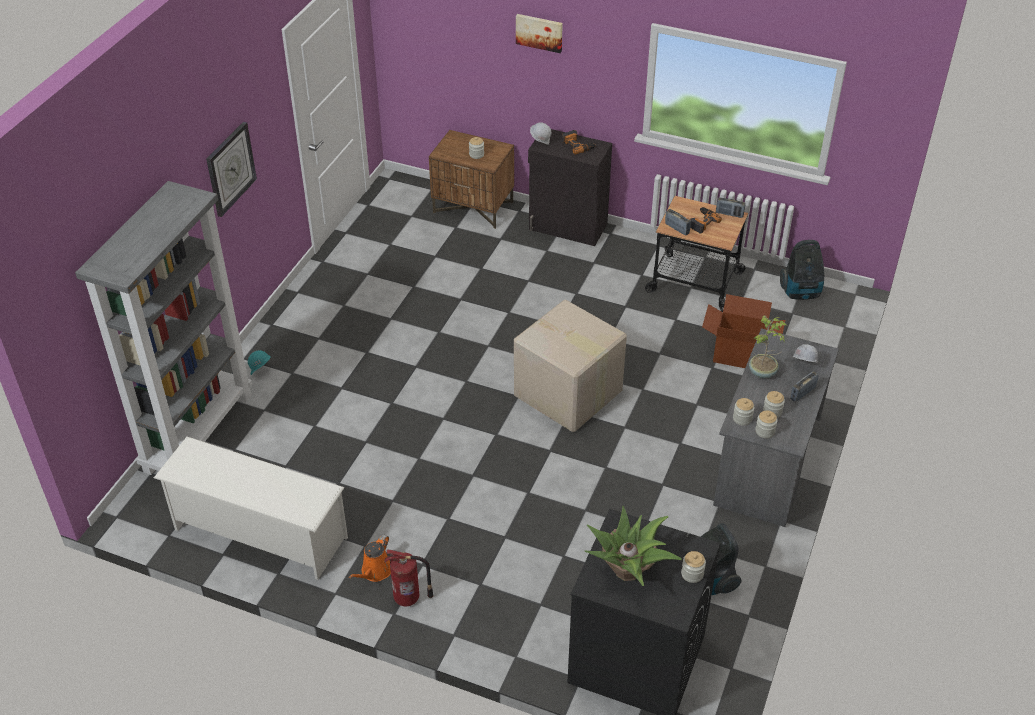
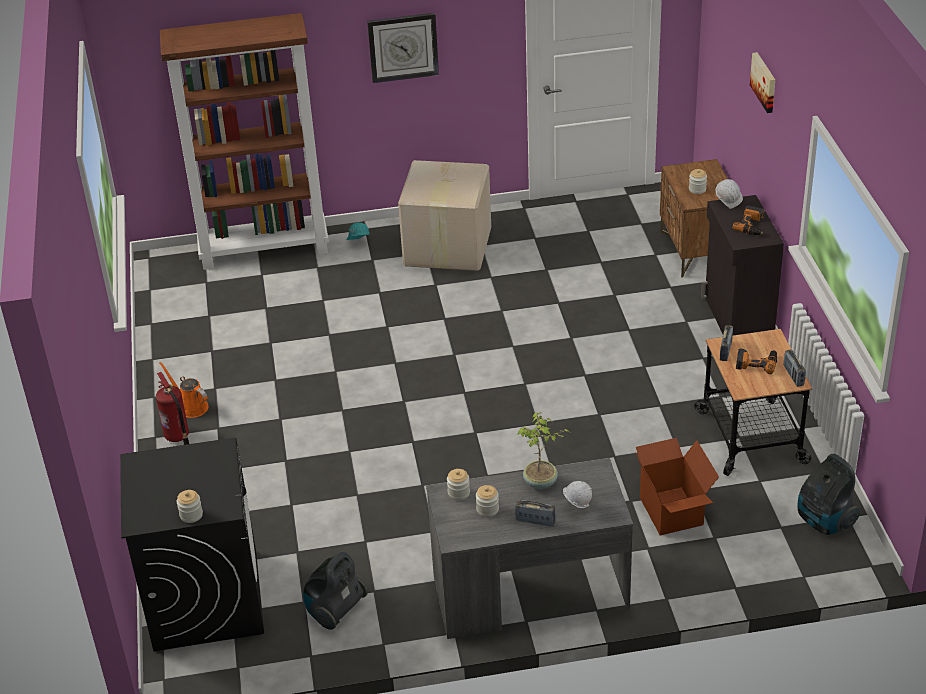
camera: 60 degrees right, 5 degrees down
grey bookcase [75,181,252,475] -> brown bookcase [160,13,329,270]
white shoe rack [154,437,348,580] -> none
orange watering can [349,534,391,582] -> orange watering can turned 45 degrees clockwise [159,362,208,418]
cardboard box [514,300,627,432] -> cardboard box moved to [398,160,491,271]
potted plant [585,506,682,586] -> none
jar [756,411,778,438] -> none

